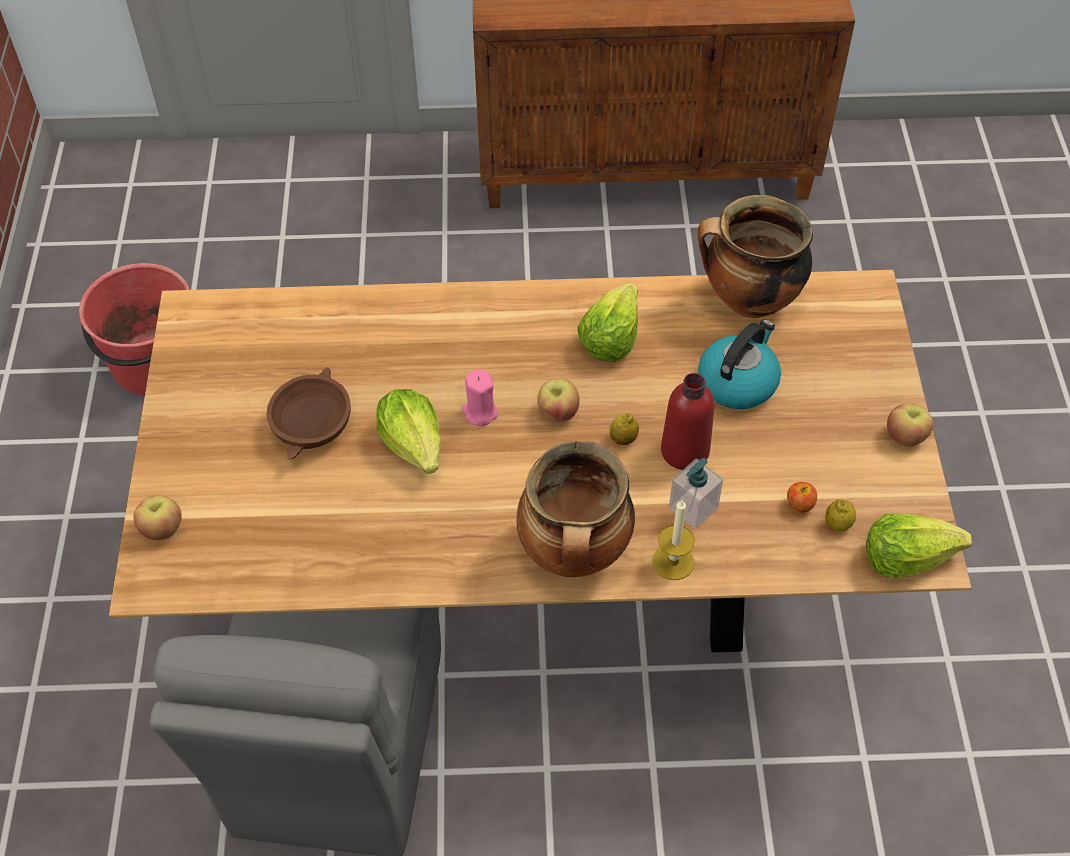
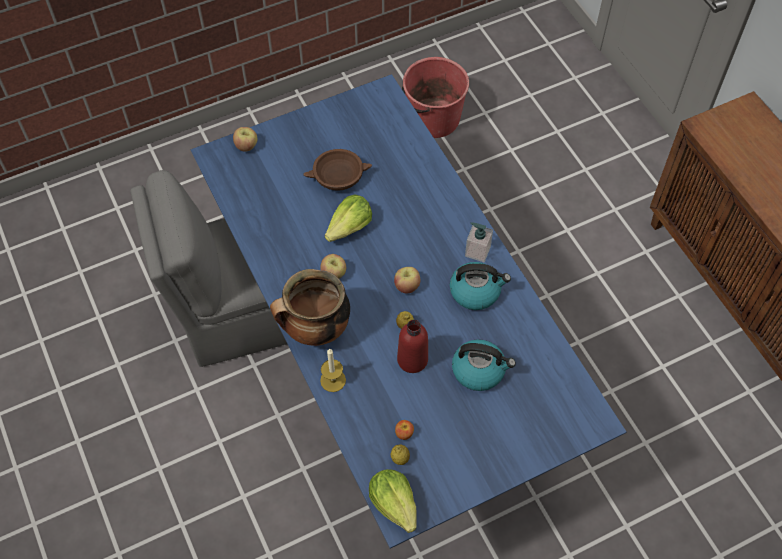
camera: 65 degrees right, 5 degrees up
brown dining table [109,270,972,652] -> blue dining table [191,74,627,549]
pink candle [462,369,498,426] -> none
lettuce [577,283,638,362] -> kettle [450,262,511,310]
soap dispenser [669,458,723,529] -> soap dispenser moved to [465,222,493,262]
cooking pot [698,195,813,318] -> none
apple [887,403,933,447] -> apple moved to [320,254,346,279]

